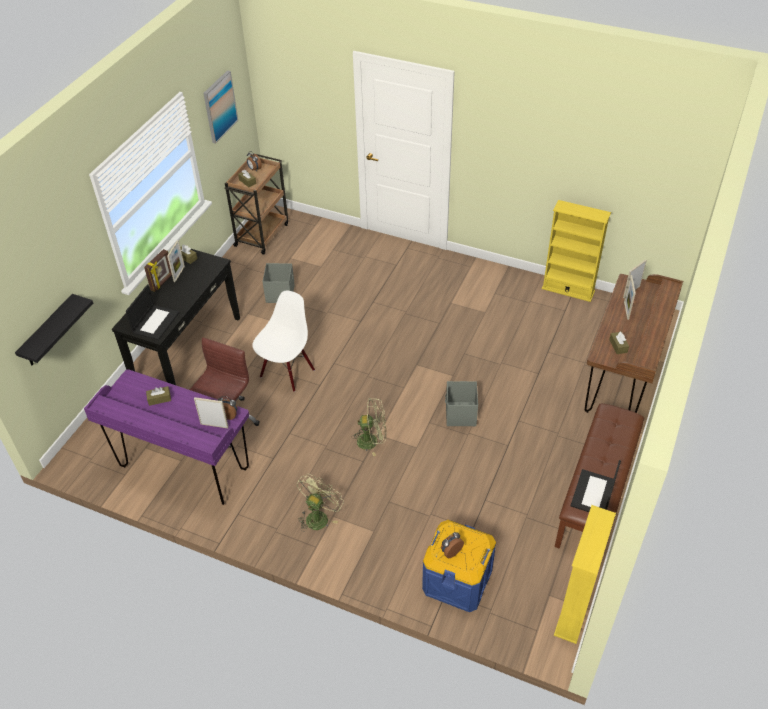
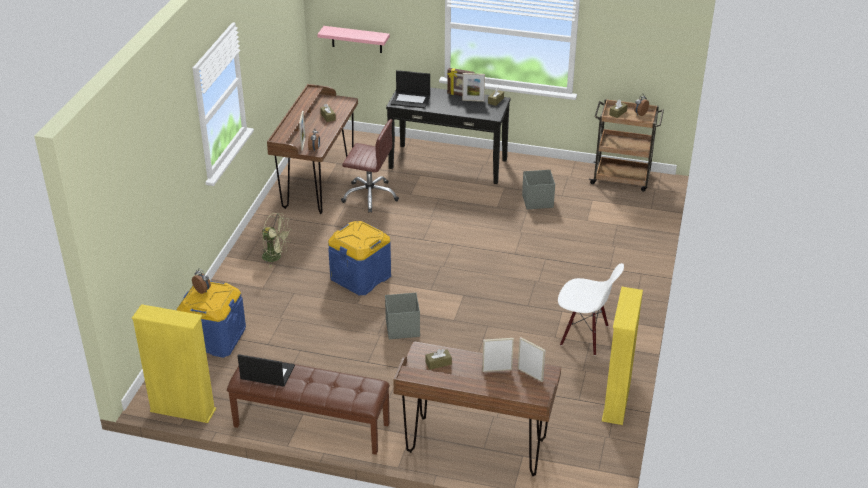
camera: 80 degrees right, 10 degrees down
black shelf [15,294,93,365] -> pink shelf [317,26,390,53]
purple desk [84,369,249,505] -> brown desk [267,84,358,214]
picture [203,70,238,144] -> none
white chair [252,291,315,392] -> white chair moved to [558,263,624,356]
green fan [351,398,386,456] -> blue storage box [328,221,391,295]

